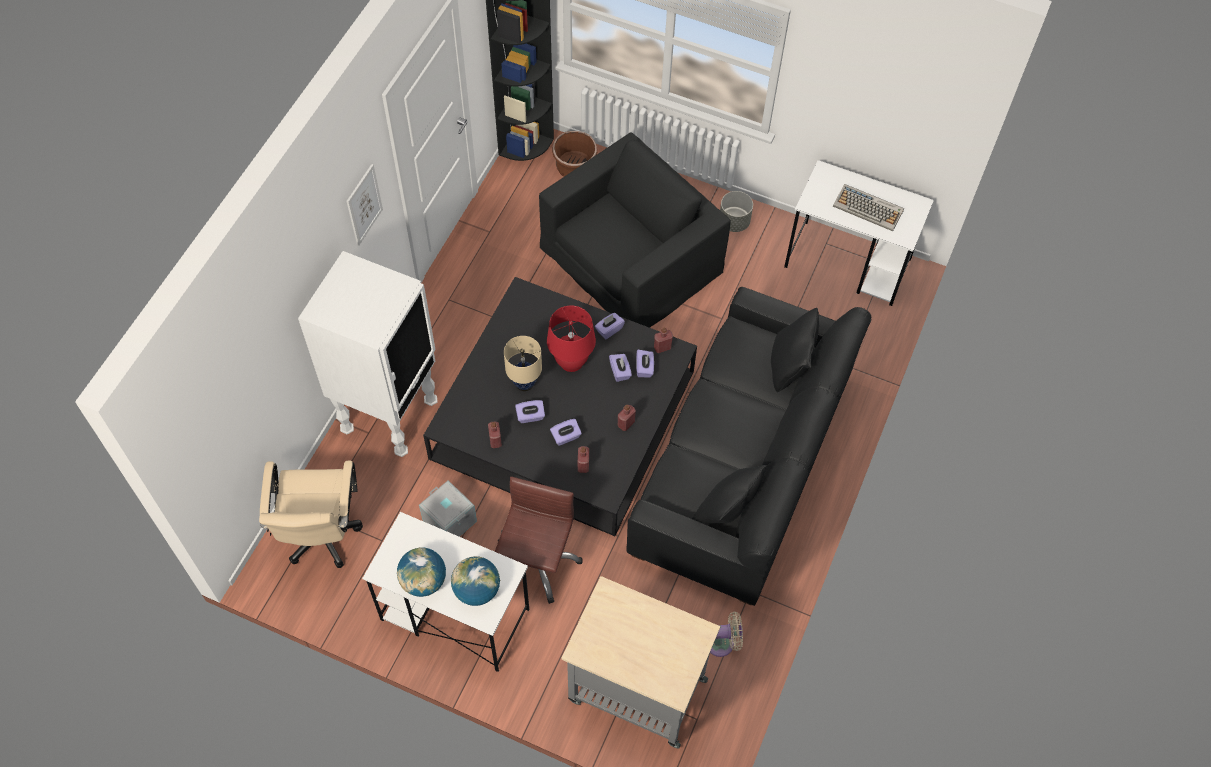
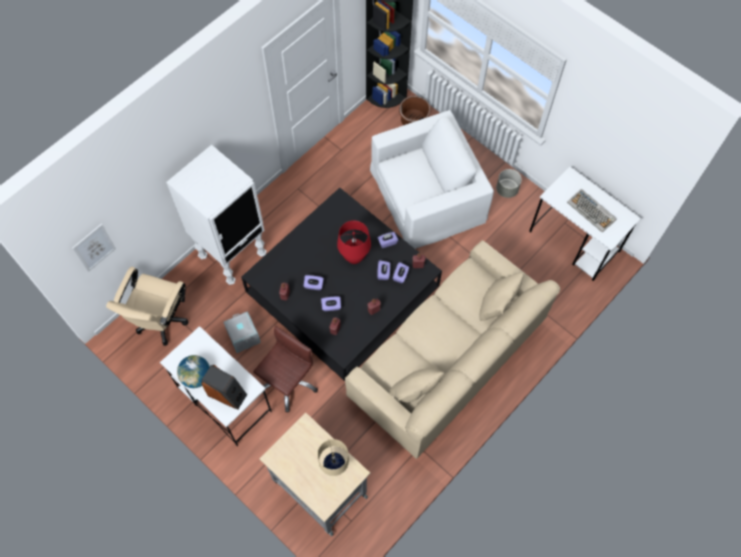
camera: 20 degrees right, 5 degrees up
picture [346,164,383,246] -> picture moved to [72,224,116,272]
globe [451,556,500,606] -> speaker [201,365,247,410]
beige table lamp [504,336,542,391] -> beige table lamp moved to [317,439,349,476]
black armchair [539,132,731,328] -> white armchair [370,110,494,249]
black sofa [626,287,871,606] -> beige sofa [345,240,560,459]
beige fan [710,611,743,657] -> none

